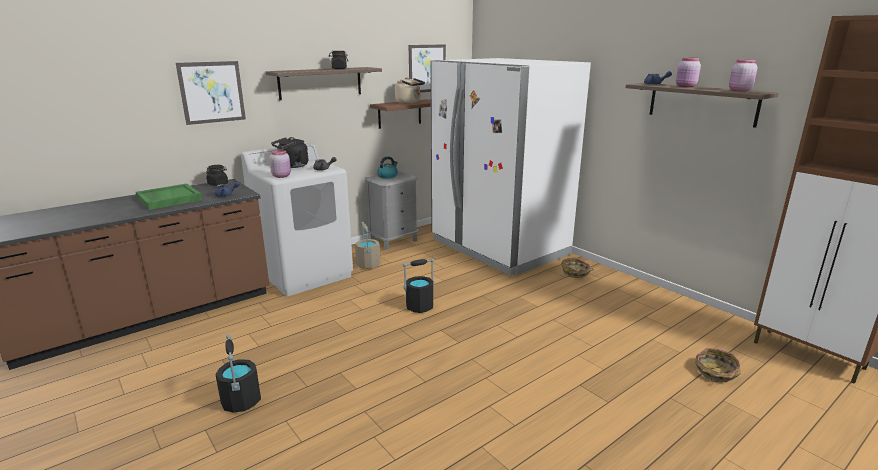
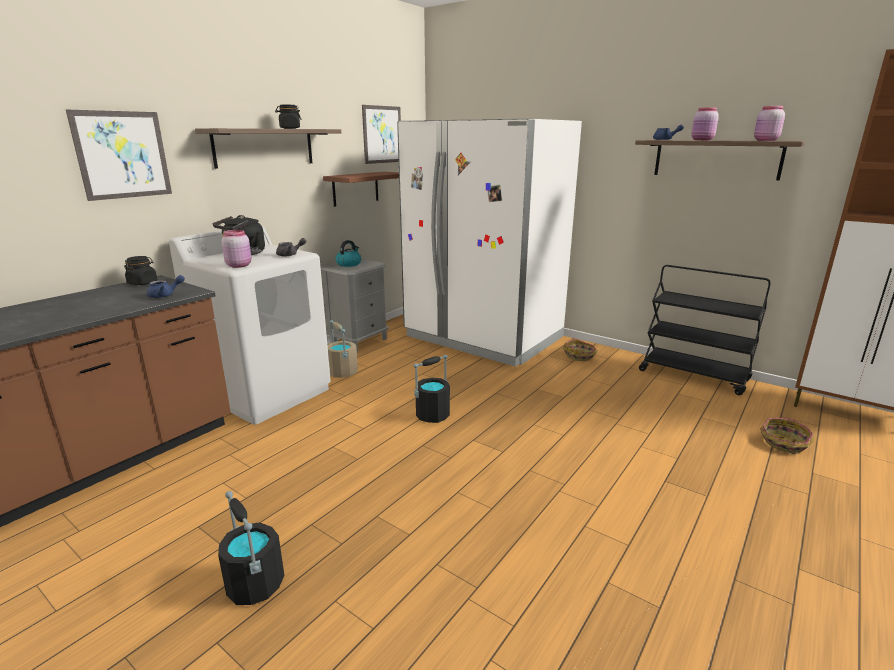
camera: 15 degrees left, 0 degrees up
green tray [136,183,202,210] -> none
beige kettle [395,77,425,104] -> none
none -> black cart [639,265,771,395]

